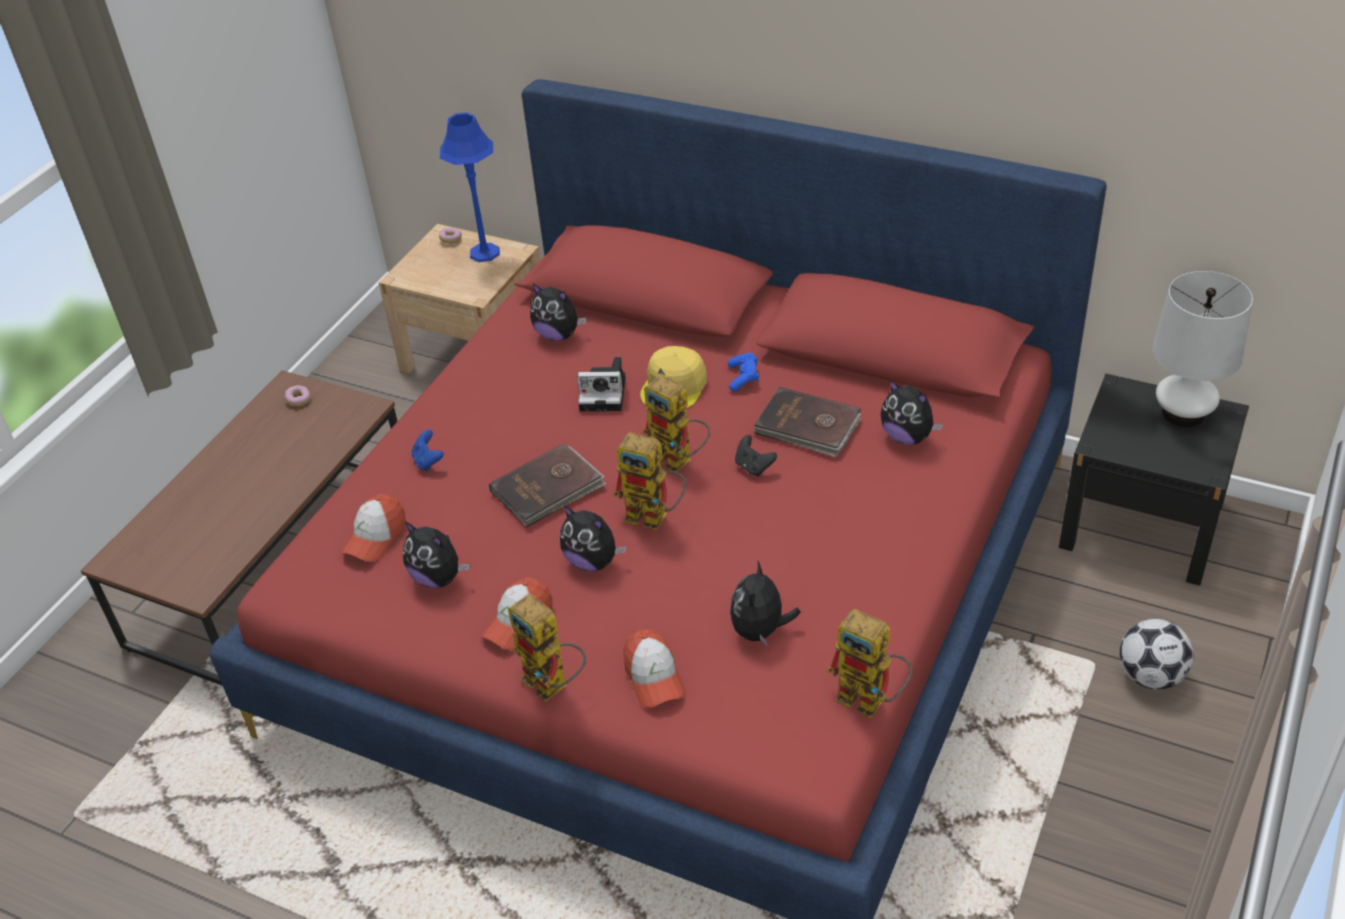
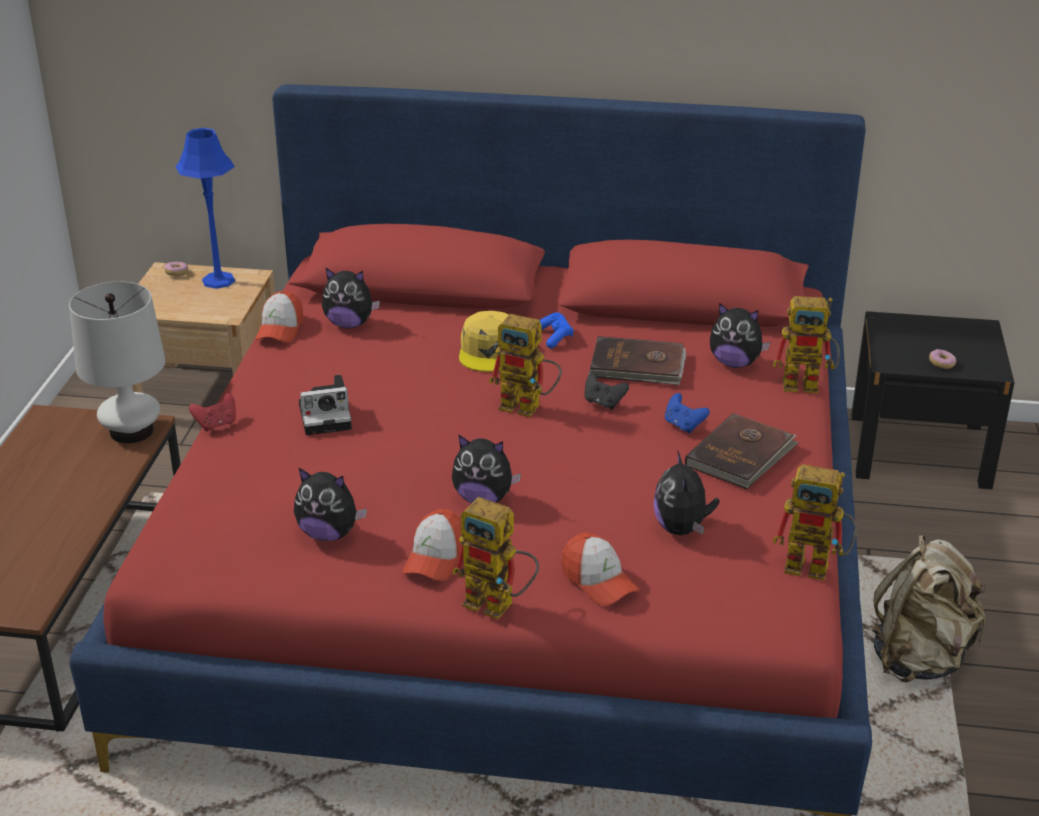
camera: 20 degrees left, 10 degrees down
donut [285,385,311,407] -> donut moved to [929,349,956,369]
cap [341,494,406,562] -> cap moved to [255,291,303,342]
blue game controller [411,430,444,471] -> blue game controller moved to [665,393,710,433]
brown book [489,443,607,527] -> brown book moved to [685,413,799,489]
camera [577,357,626,411] -> camera moved to [299,375,352,435]
toy robot [613,432,686,530] -> toy robot moved to [773,296,840,393]
football [1120,619,1193,690] -> none
white table lamp [1152,271,1253,427] -> white table lamp moved to [69,281,165,443]
none -> red game controller [189,393,236,431]
none -> beige backpack [872,535,986,682]

